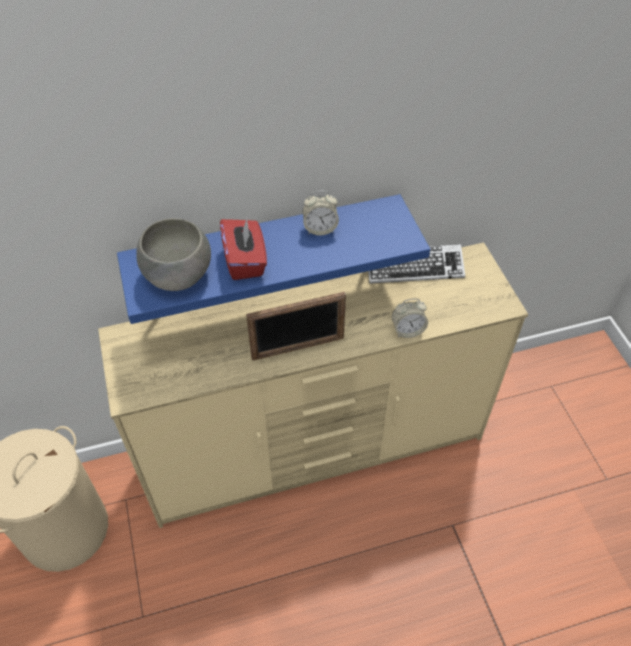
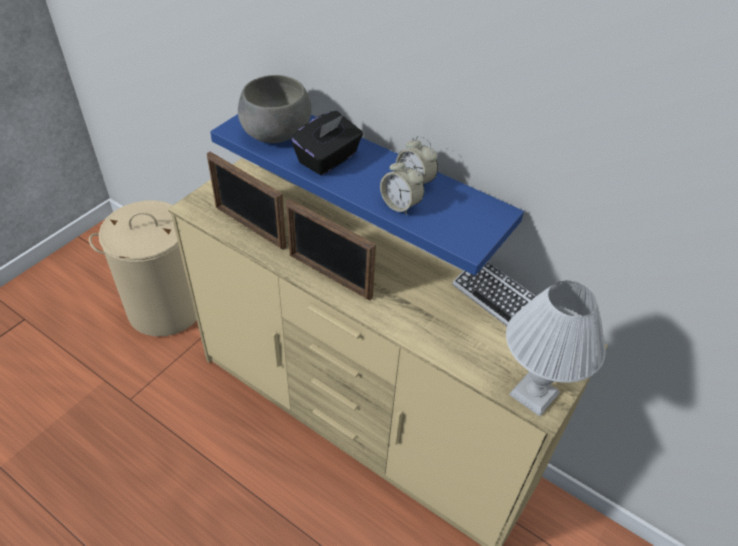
camera: 50 degrees right, 5 degrees down
red tissue box [220,219,267,280] -> black tissue box [291,111,363,175]
alarm clock [392,299,428,338] -> alarm clock moved to [380,158,424,215]
none -> picture frame [207,152,287,250]
none -> white table lamp [506,280,605,417]

